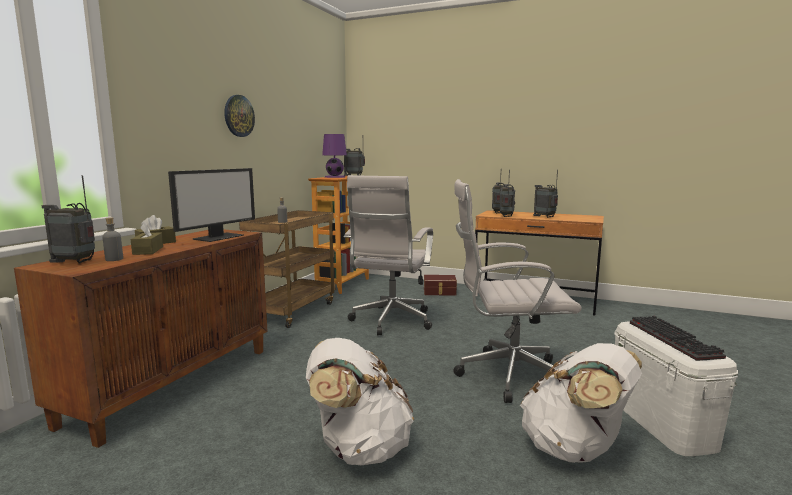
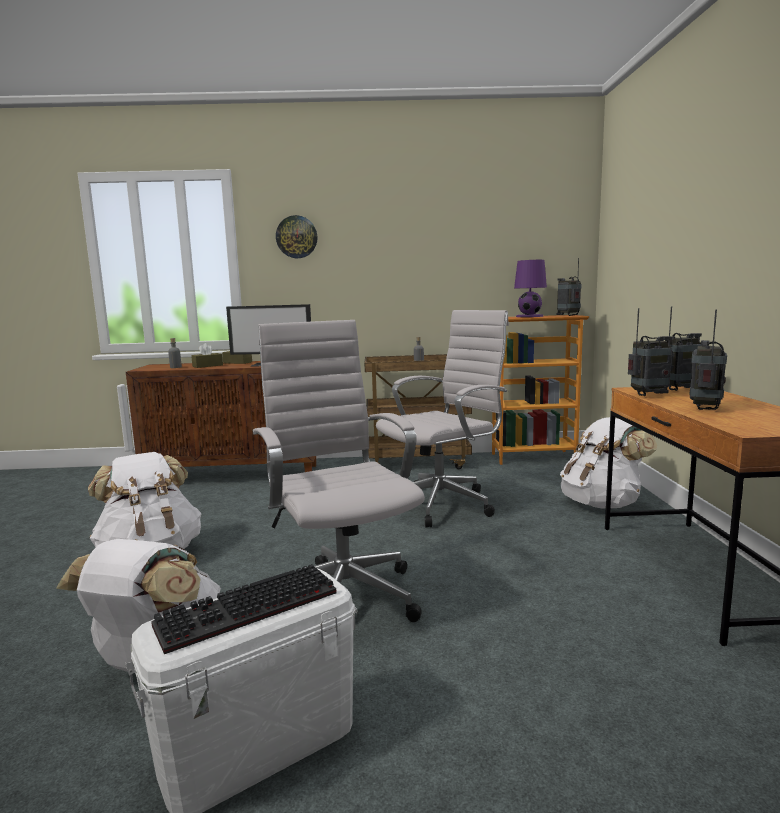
camera: 65 degrees right, 0 degrees up
radio [41,175,95,264] -> none
wall clock [224,95,255,137] -> wall clock moved to [276,215,317,258]
white office chair [344,175,433,335] -> white office chair turned 150 degrees clockwise [376,310,509,528]
brown storage box [424,275,457,296] -> white backpack [560,417,657,508]

